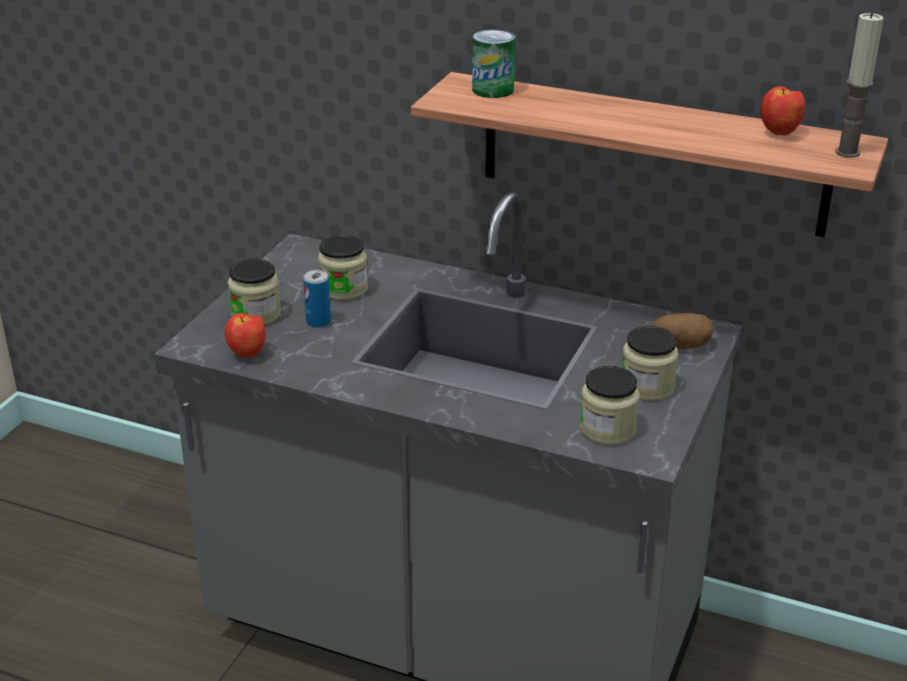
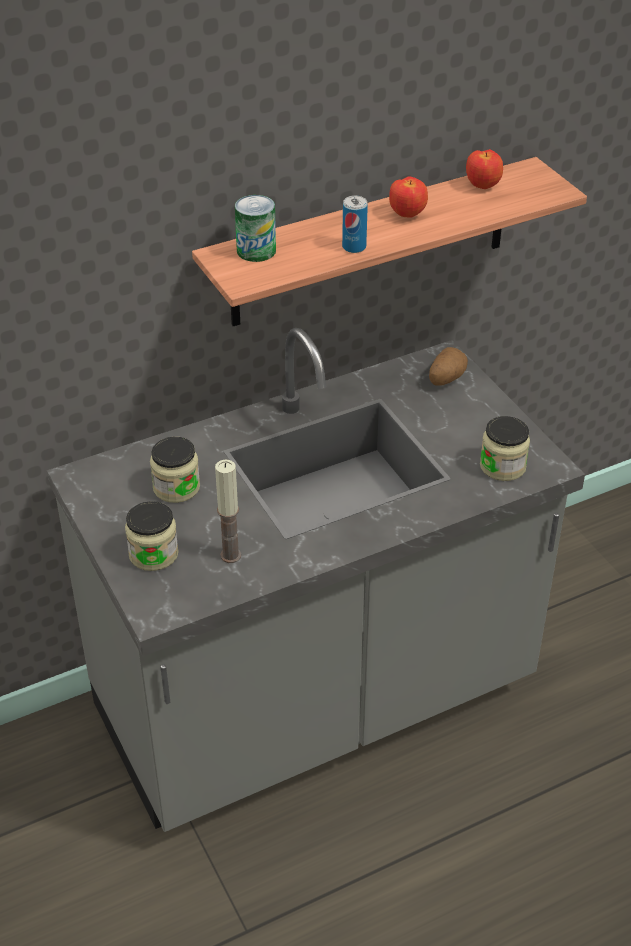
camera: 50 degrees left, 10 degrees up
apple [225,313,266,357] -> apple moved to [389,176,428,218]
can [303,270,331,328] -> can moved to [342,196,368,253]
jar [622,326,678,401] -> none
candle [835,12,884,158] -> candle moved to [215,459,241,563]

